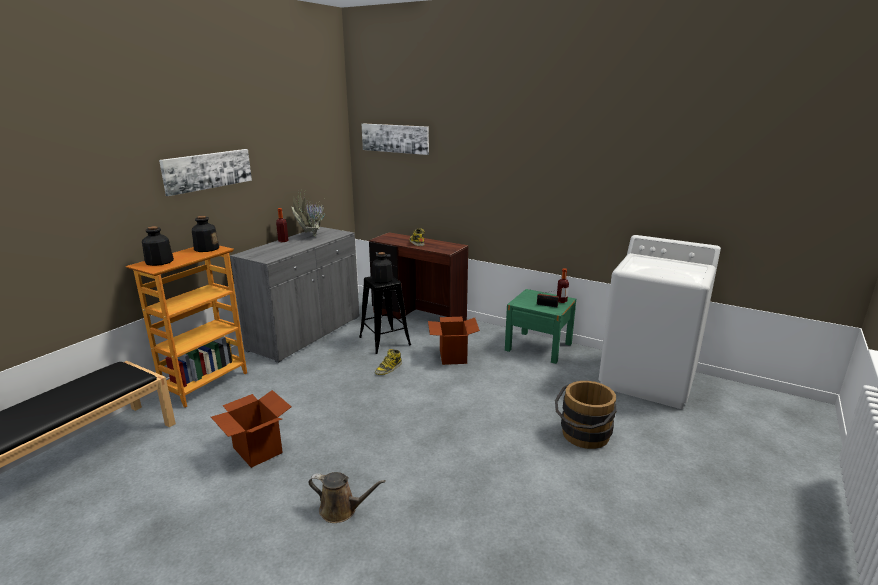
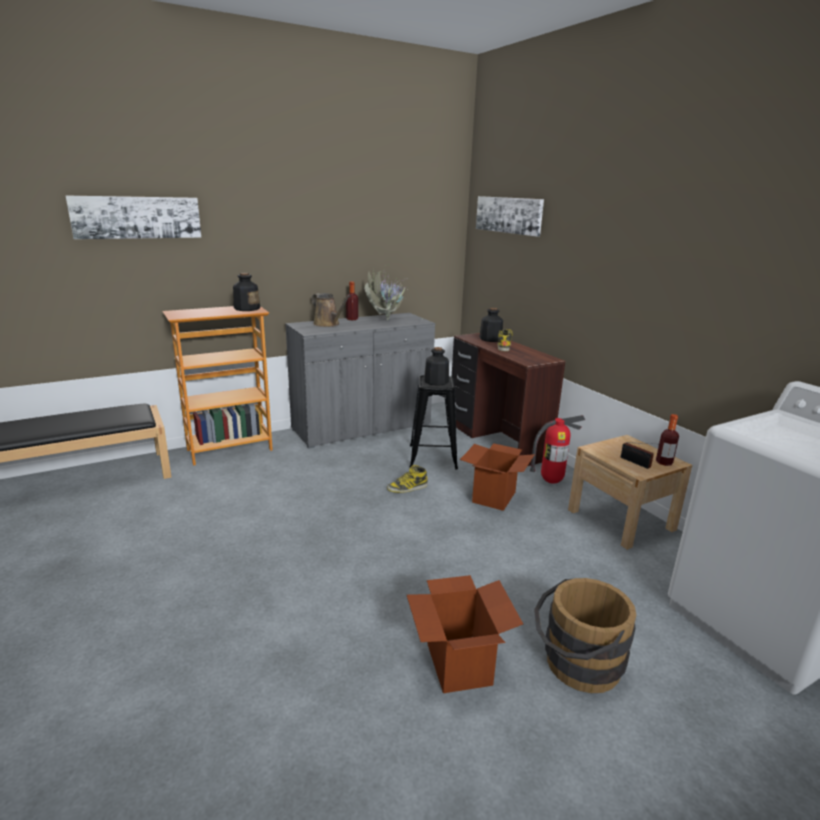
camera: 30 degrees right, 0 degrees up
bottle [142,226,174,266] -> bottle moved to [479,308,503,342]
picture [159,149,252,196] -> picture moved to [66,196,202,239]
cardboard box [211,390,291,468] -> cardboard box moved to [407,575,523,693]
brown watering can [308,472,386,523] -> brown watering can moved to [312,293,351,327]
green nightstand [505,289,576,364] -> beige nightstand [568,435,692,550]
none -> fire extinguisher [530,415,585,484]

